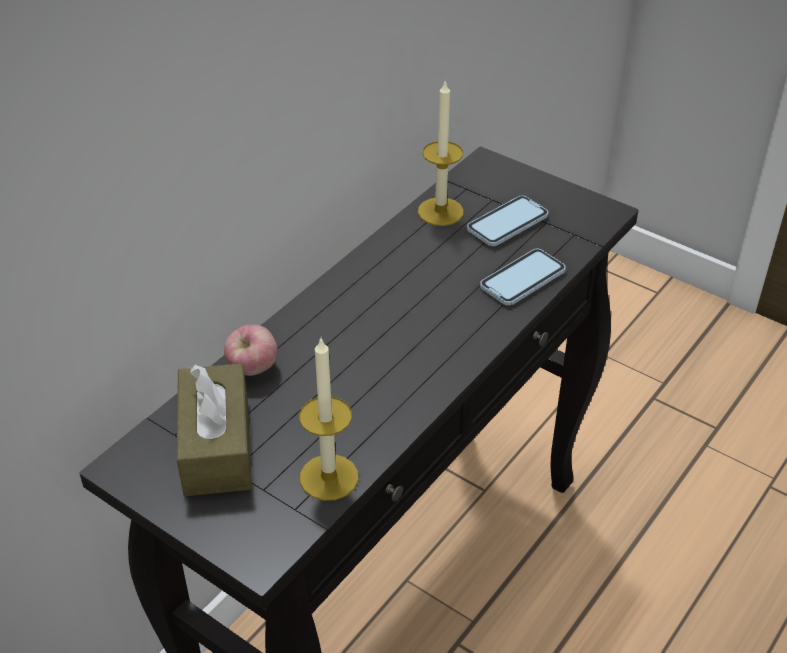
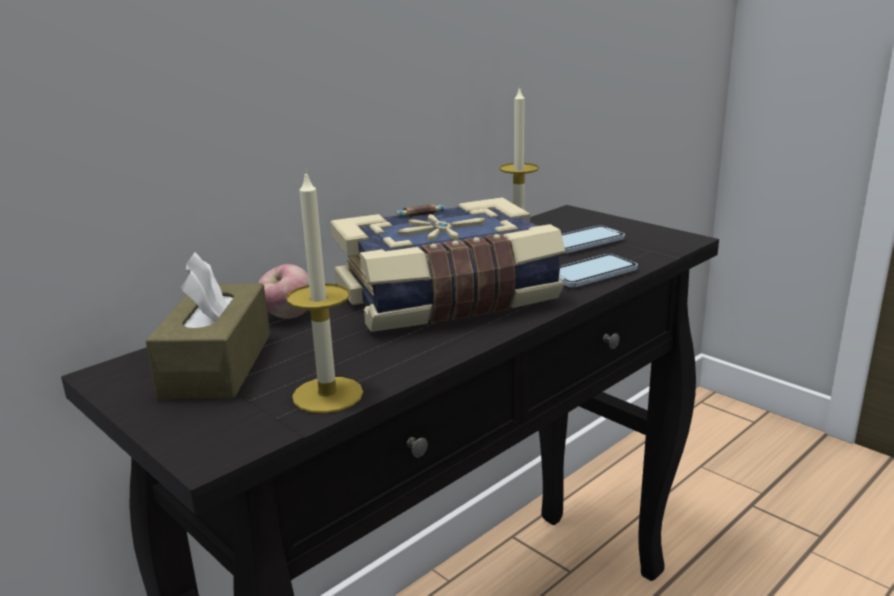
camera: 10 degrees right, 20 degrees down
none -> book [330,197,565,332]

